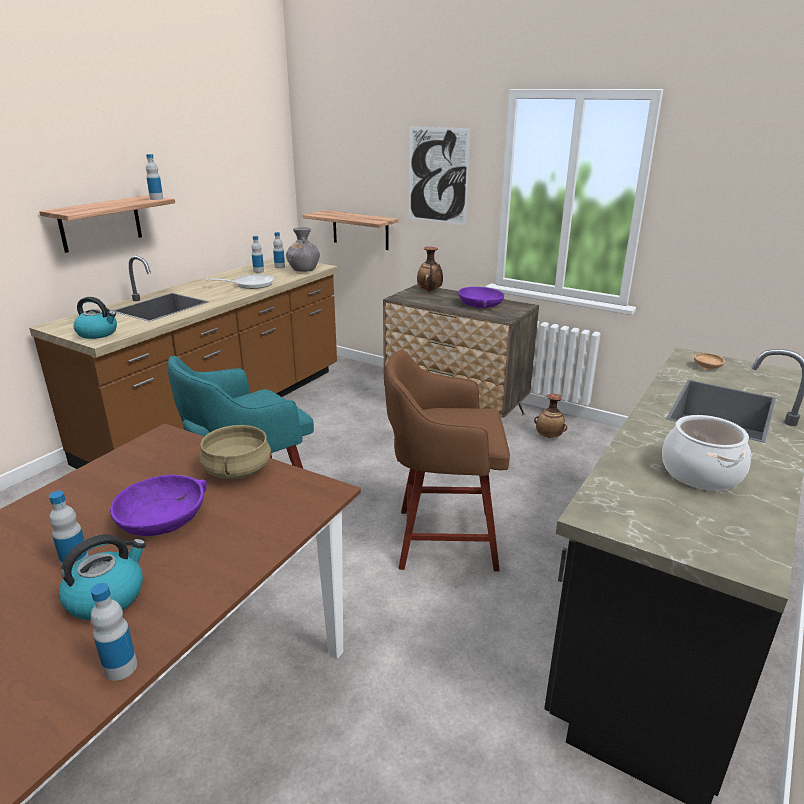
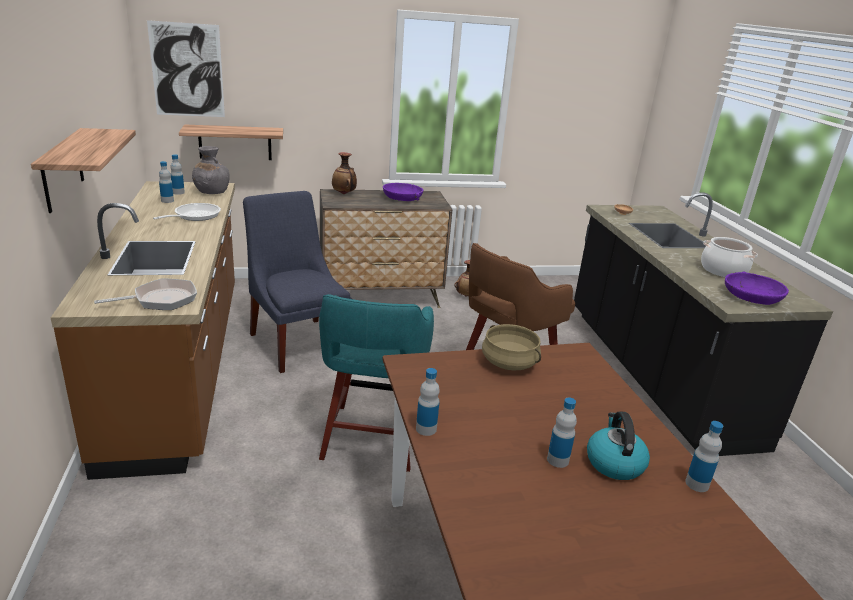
camera: 45 degrees left, 0 degrees up
kettle [73,297,117,339] -> frying pan [94,278,197,310]
purple bowl [110,475,207,536] -> purple bowl moved to [725,271,789,305]
bottle [146,154,163,200] -> bottle moved to [416,368,440,436]
picture [409,126,470,225] -> picture moved to [147,20,225,117]
none -> blue chair [243,191,352,373]

